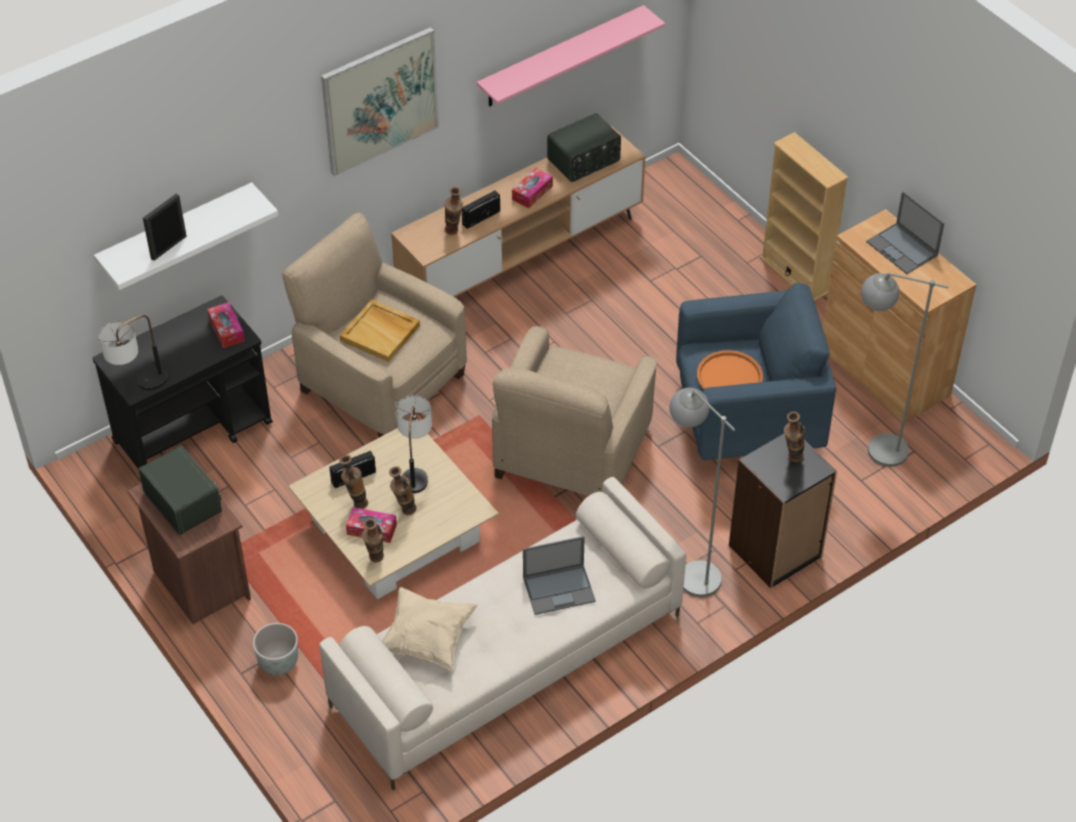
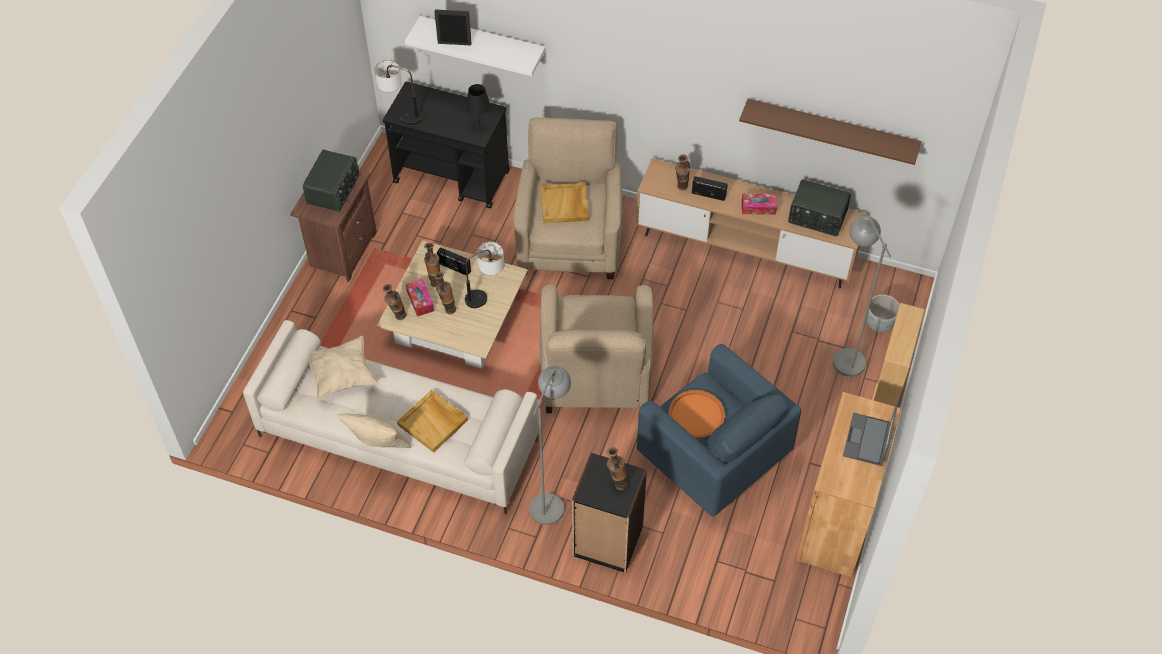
camera: 55 degrees right, 5 degrees up
tissue box [207,302,245,348] -> black table lamp [465,84,491,130]
grey planter [253,623,298,675] -> grey planter moved to [867,295,900,332]
picture [321,27,439,176] -> none
pink shelf [476,5,665,107] -> brown shelf [739,99,922,165]
beige armchair [492,326,657,496] -> beige armchair turned 75 degrees counterclockwise [540,285,654,413]
laptop [523,536,596,615] -> beige tray [397,390,468,453]
grey floor lamp [861,272,949,467] -> grey floor lamp moved to [833,216,891,377]
none -> beige pillow [337,413,412,448]

